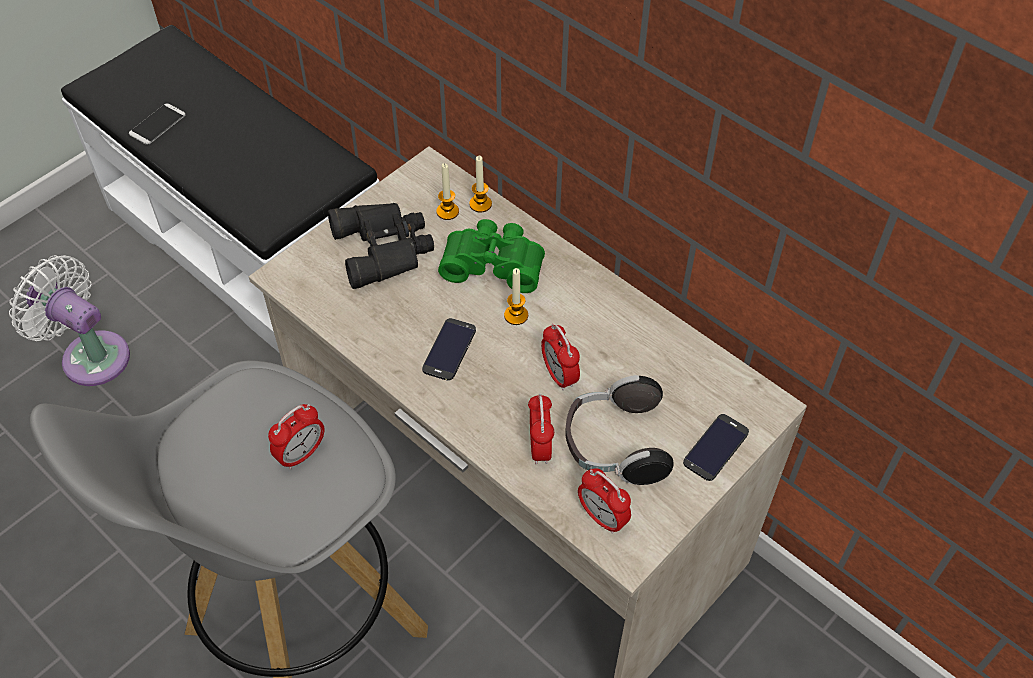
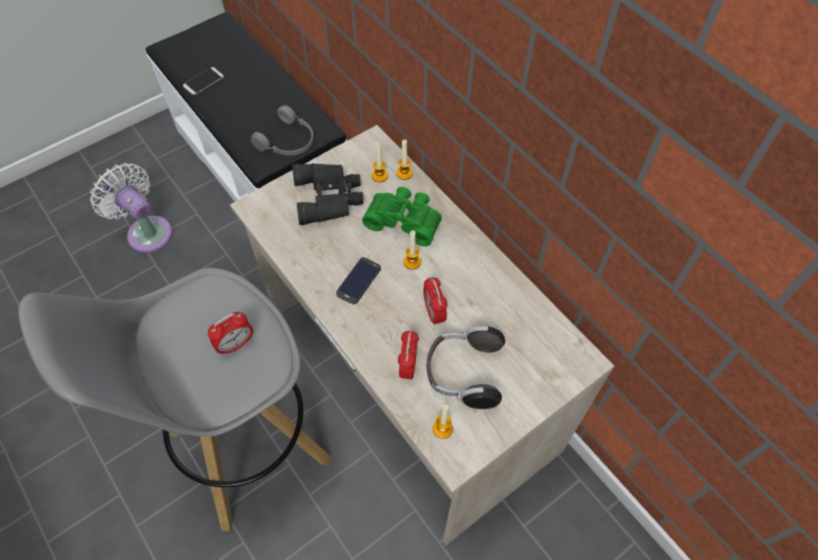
camera: 10 degrees right, 5 degrees up
alarm clock [578,468,631,534] -> candle [433,405,453,439]
phone [683,414,749,481] -> none
none -> grey headphones [251,105,314,156]

